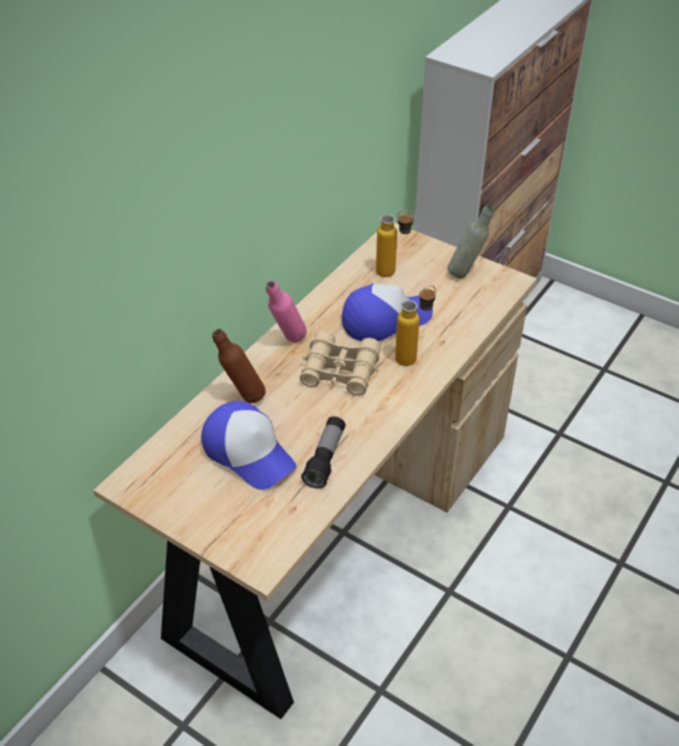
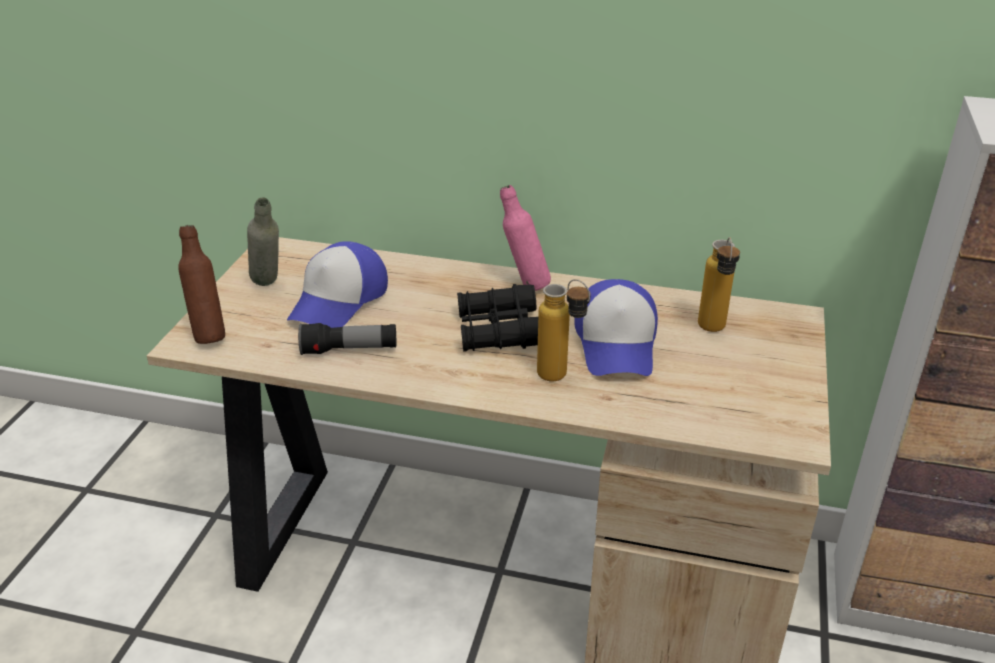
camera: 70 degrees right, 10 degrees down
brown bottle [212,329,265,403] -> brown bottle moved to [178,225,225,344]
beige binoculars [300,330,381,395] -> black binoculars [457,284,538,352]
cap [342,283,433,341] -> cap turned 45 degrees clockwise [574,279,658,376]
grey bottle [448,205,495,279] -> grey bottle moved to [247,197,279,286]

